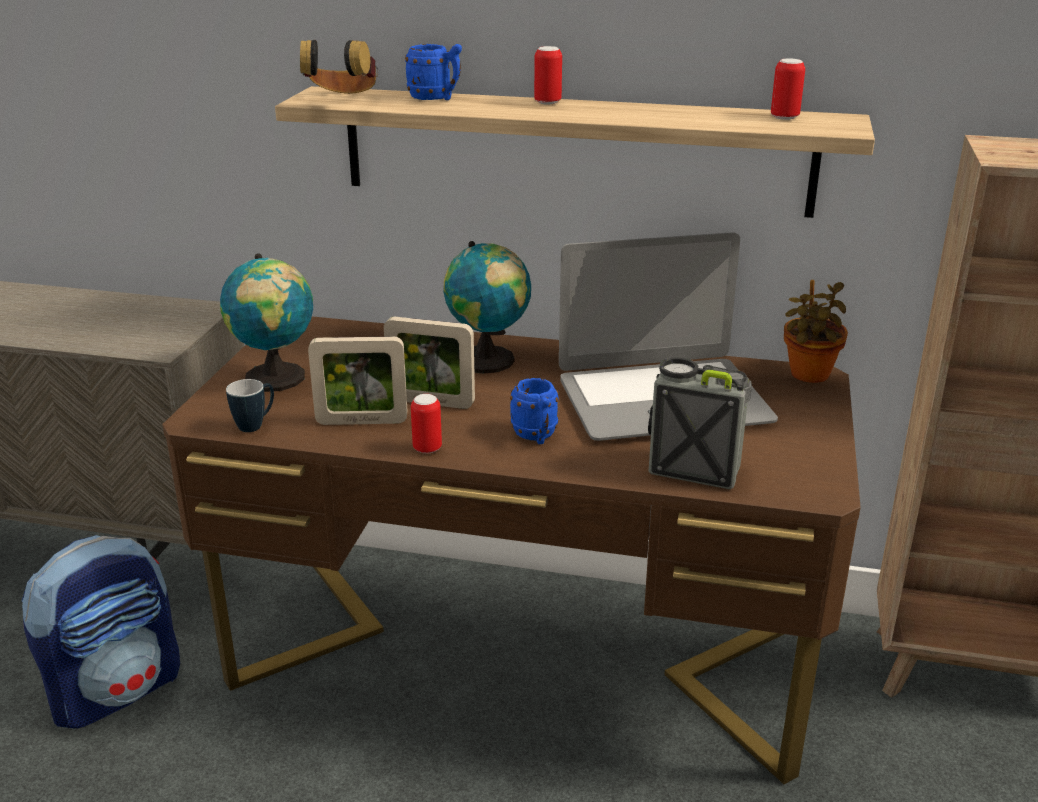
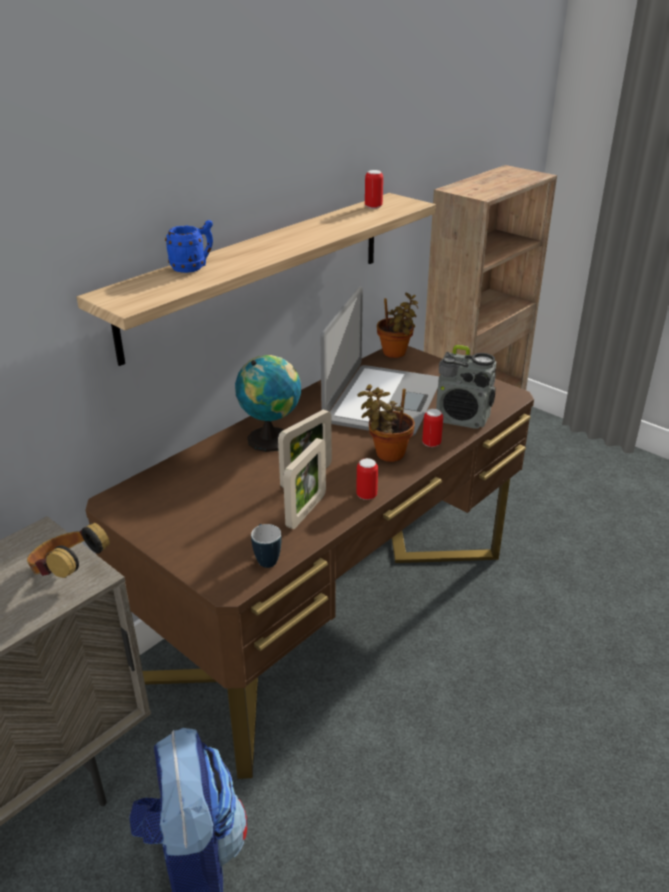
camera: 60 degrees left, 5 degrees up
globe [220,253,313,392] -> none
headphones [300,40,378,94] -> headphones moved to [27,523,110,578]
blue mug [510,378,559,444] -> potted plant [358,384,415,462]
can [534,46,562,104] -> can moved to [422,409,443,447]
radio [648,357,752,489] -> radio turned 120 degrees counterclockwise [436,345,497,428]

